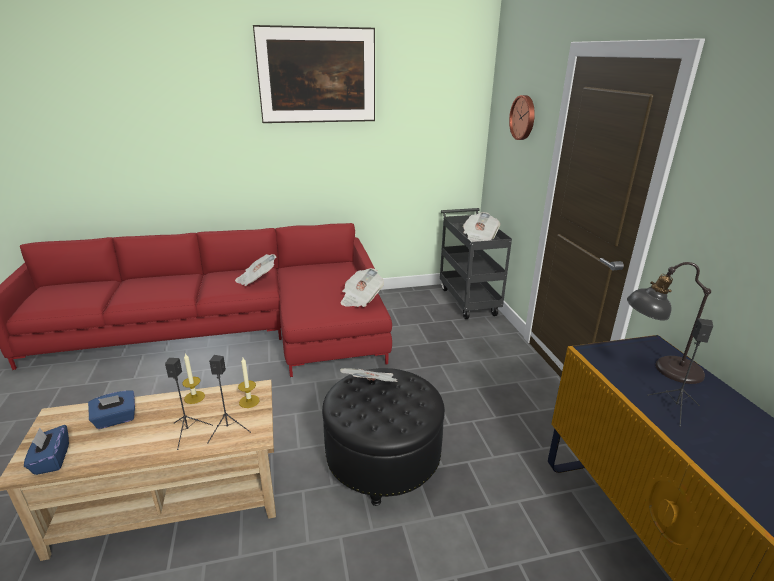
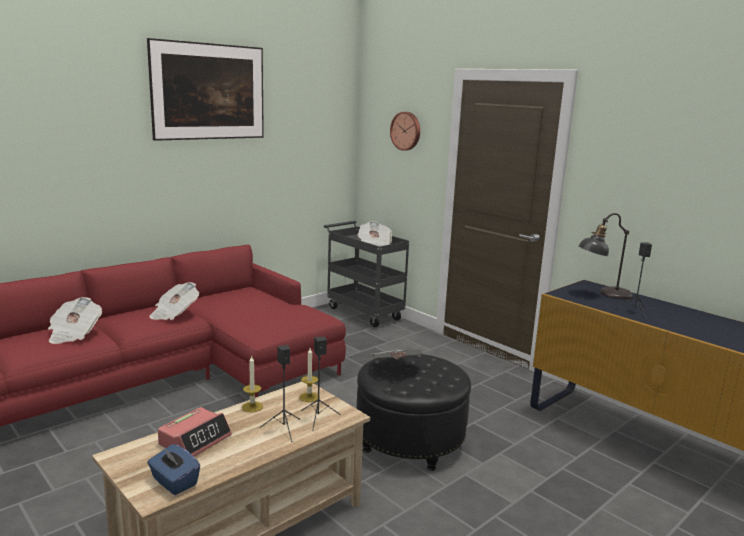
camera: 30 degrees left, 10 degrees down
blue tissue box [88,391,135,429] -> alarm clock [158,407,232,456]
newspaper [341,268,384,307] -> newspaper moved to [48,297,102,344]

